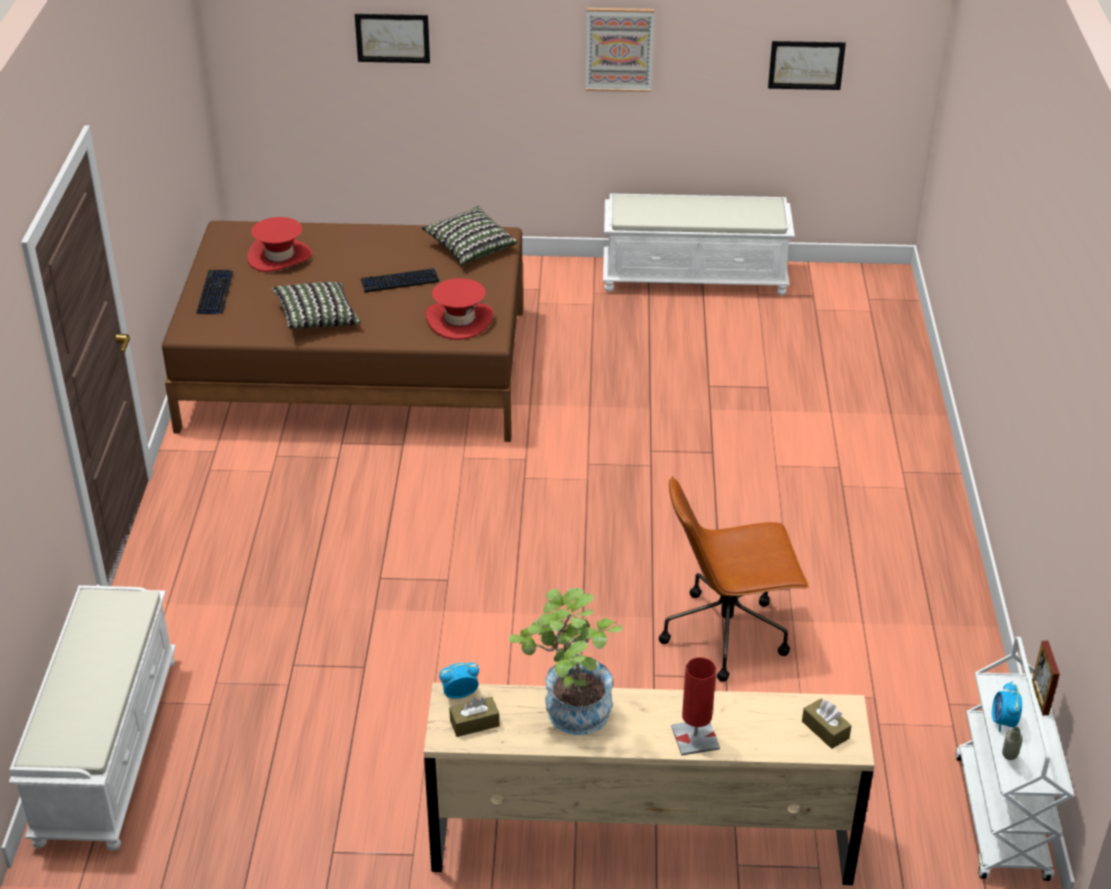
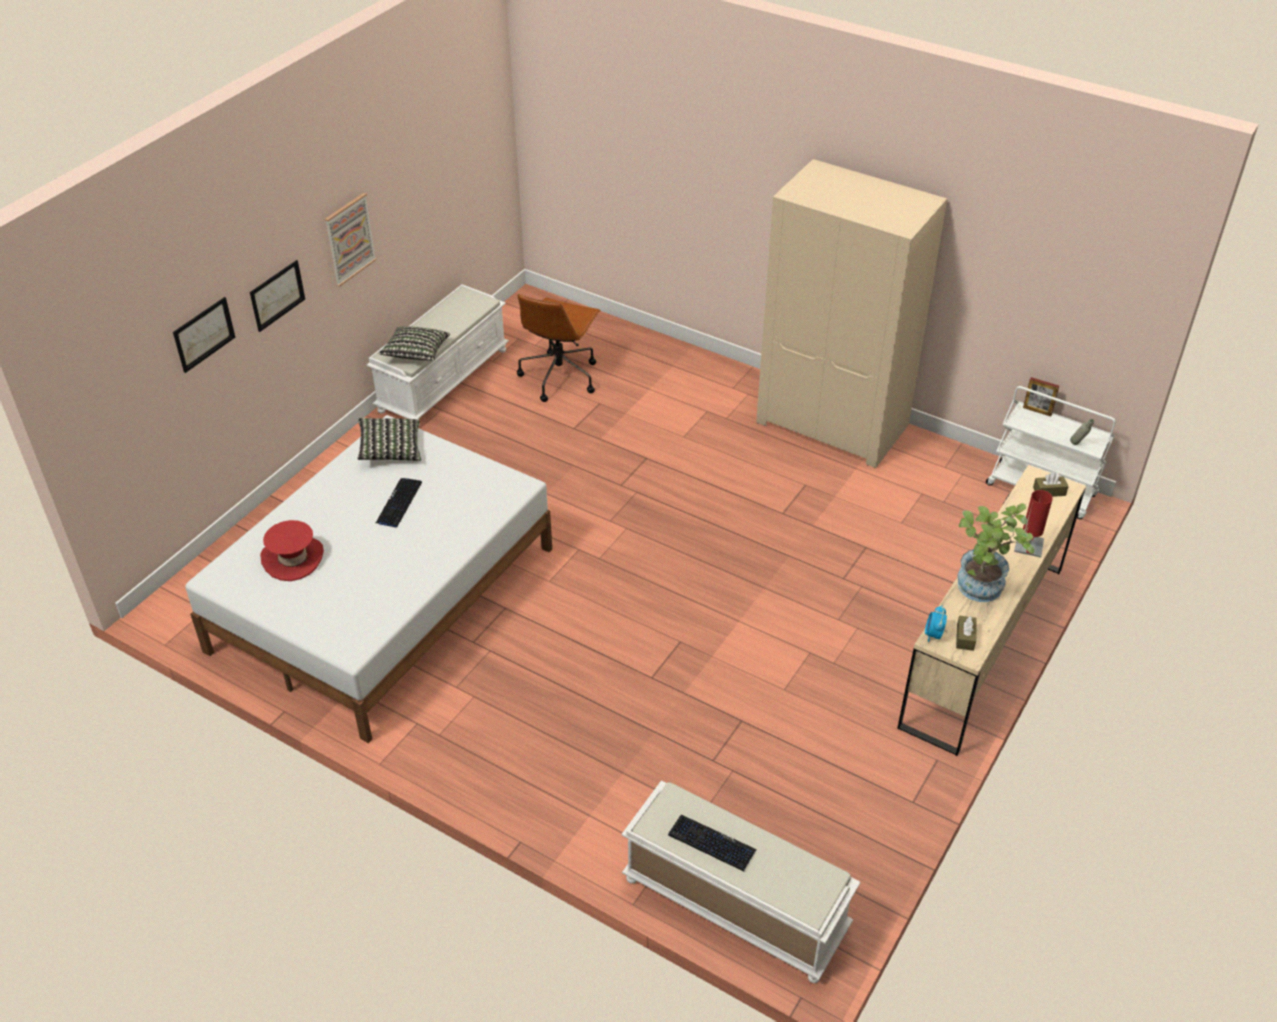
camera: 60 degrees left, 5 degrees up
brown bed [162,221,523,442] -> white bed [185,415,552,743]
keyboard [196,270,233,315] -> keyboard moved to [668,815,757,871]
pillow [272,282,361,328] -> pillow moved to [379,326,450,361]
red hat [426,278,494,340] -> none
brown office chair [659,476,809,682] -> brown office chair moved to [517,294,601,402]
picture [768,41,846,90] -> picture moved to [250,260,305,332]
alarm clock [992,681,1022,732] -> none
none -> beige wardrobe [756,159,947,468]

